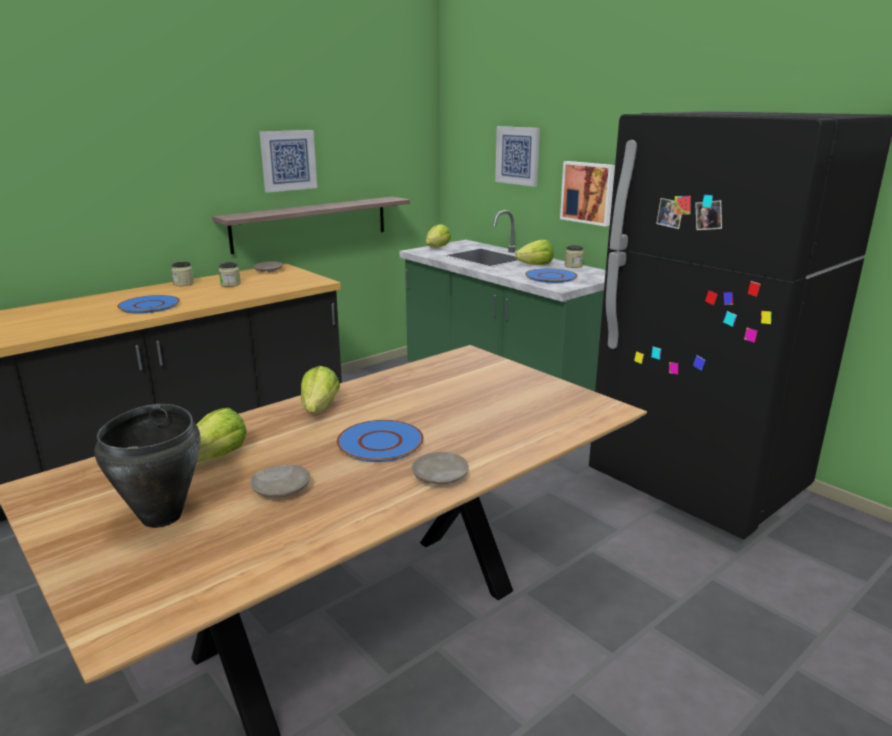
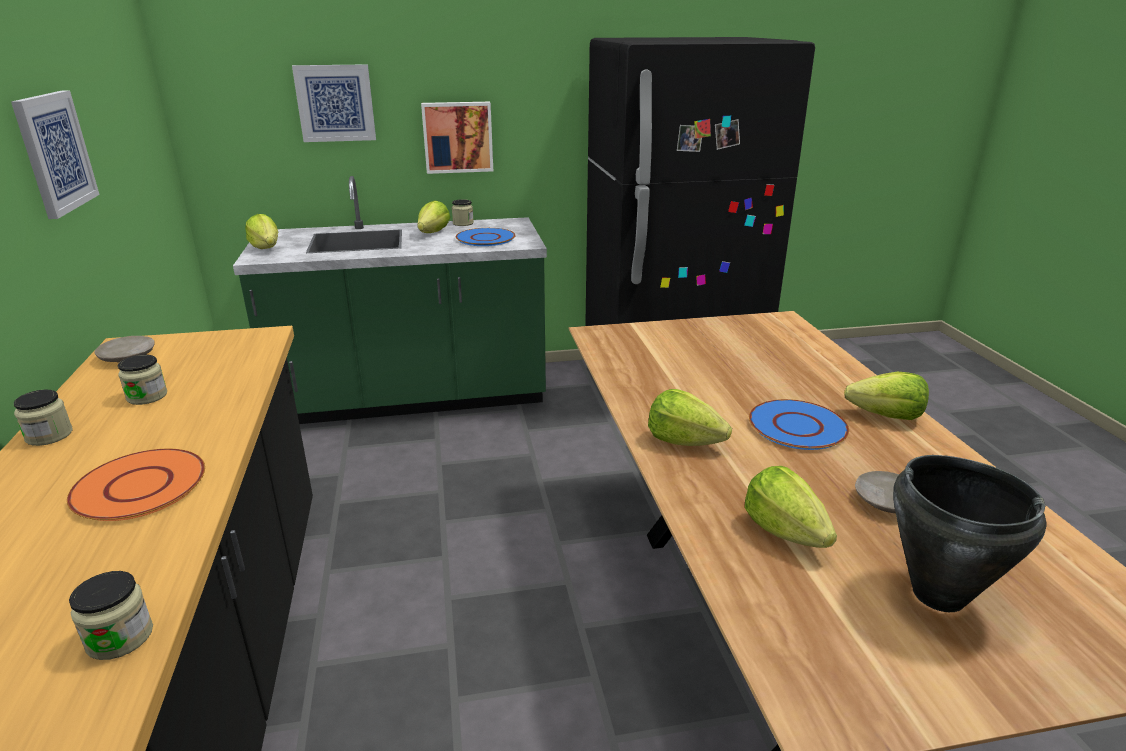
camera: 60 degrees left, 5 degrees up
blue plate [117,295,180,314] -> orange plate [67,449,205,521]
shelf [212,197,410,254] -> none
beige plate [412,452,469,484] -> lettuce [844,372,929,420]
none -> jar [69,571,153,660]

